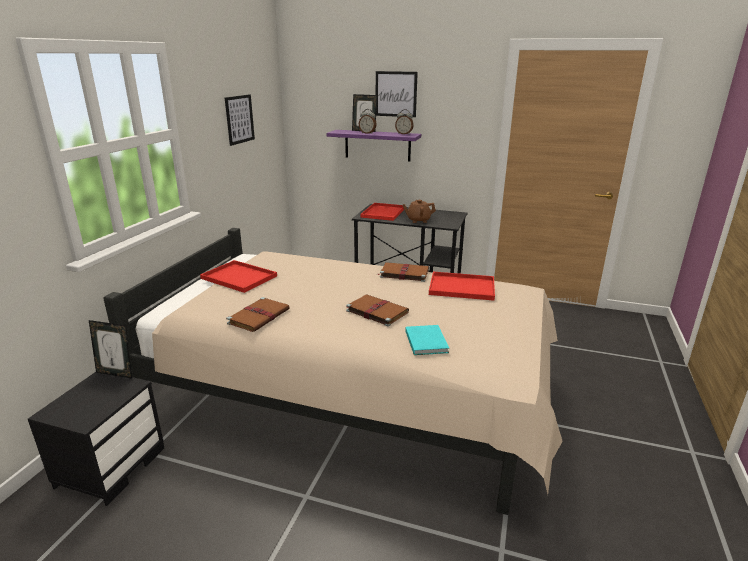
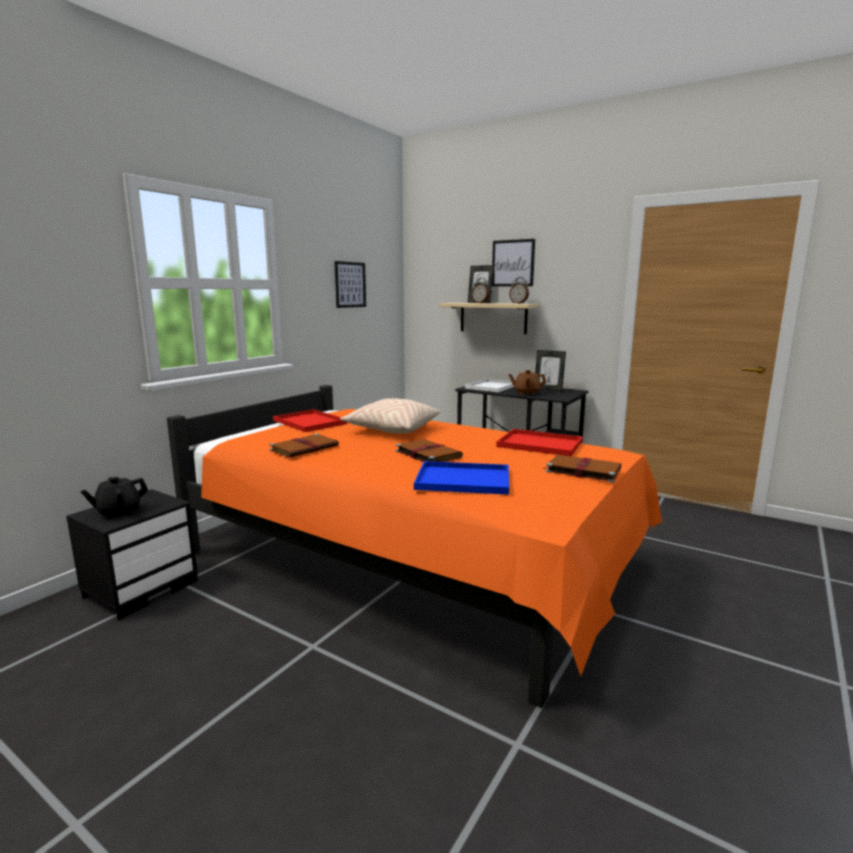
camera: 15 degrees right, 10 degrees down
picture frame [89,320,132,379] -> picture frame moved to [535,350,566,391]
beige bed [103,228,563,515] -> orange bed [167,385,662,708]
purple shelf [327,130,421,162] -> beige shelf [439,303,539,334]
red tray [360,203,404,221] -> white tray [465,378,514,392]
brown book [378,262,429,282] -> brown book moved to [543,455,621,482]
turquoise book [405,325,449,355] -> blue tray [414,461,509,495]
none -> black teapot [80,477,148,519]
none -> beige pillow [340,398,440,434]

